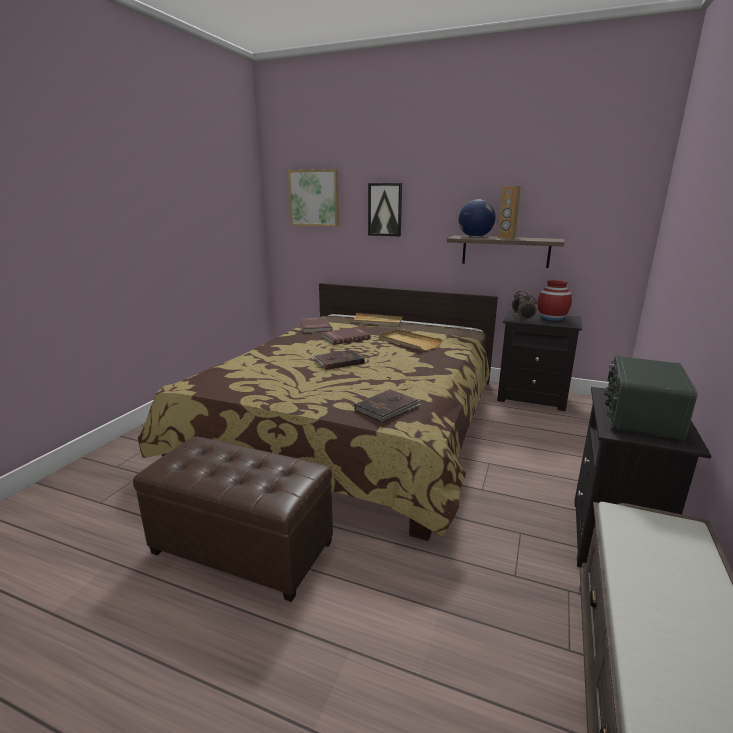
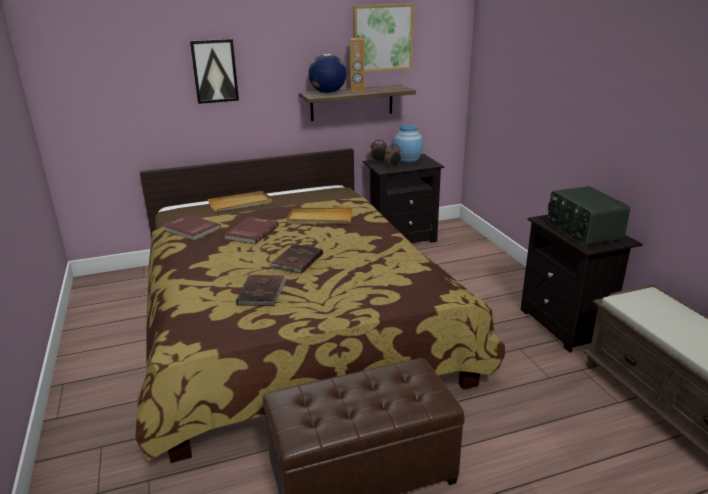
camera: 40 degrees left, 5 degrees up
picture [288,169,339,227] -> picture moved to [353,4,414,72]
brown book [354,389,421,423] -> brown book moved to [236,274,287,306]
red vase [537,280,572,321] -> blue vase [393,124,423,163]

